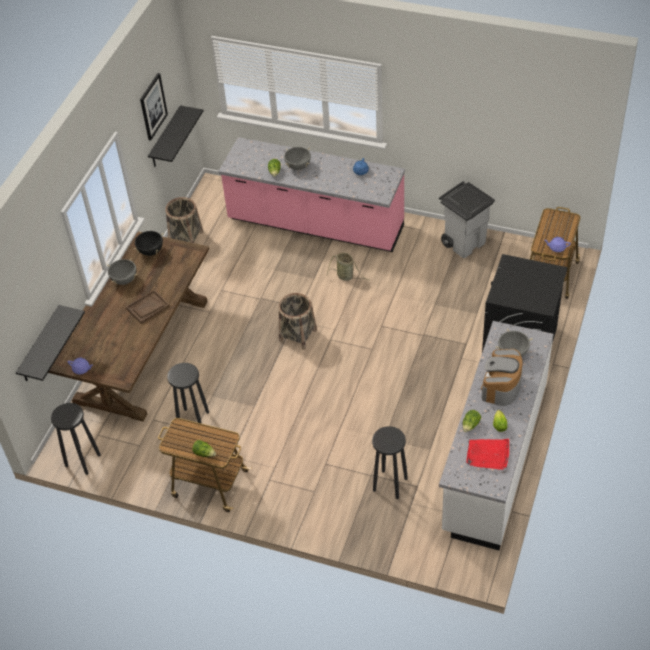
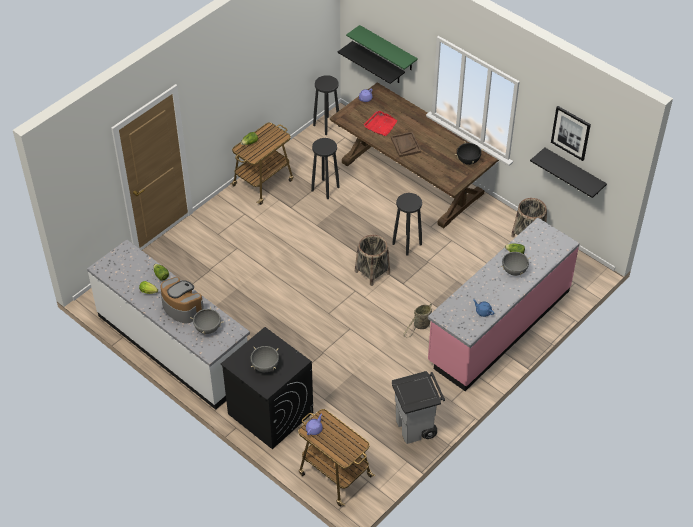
camera: 110 degrees right, 0 degrees up
grey cooking pot [107,258,137,285] -> grey cooking pot moved to [251,346,279,372]
black stool [372,426,408,499] -> black stool moved to [392,193,422,256]
red tray [467,439,509,470] -> red tray moved to [364,111,398,136]
none -> green shelf [346,25,418,70]

